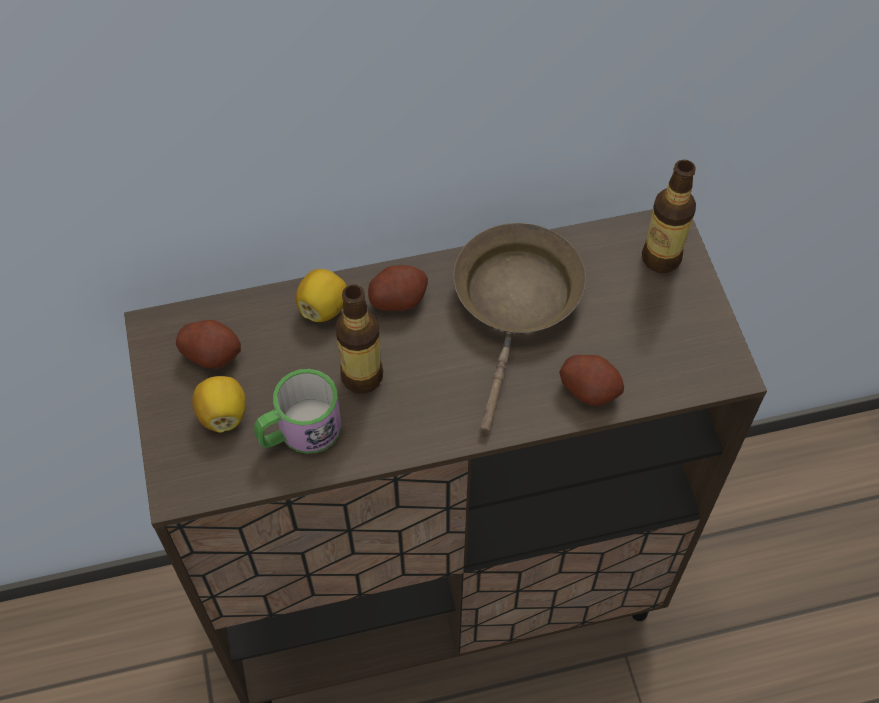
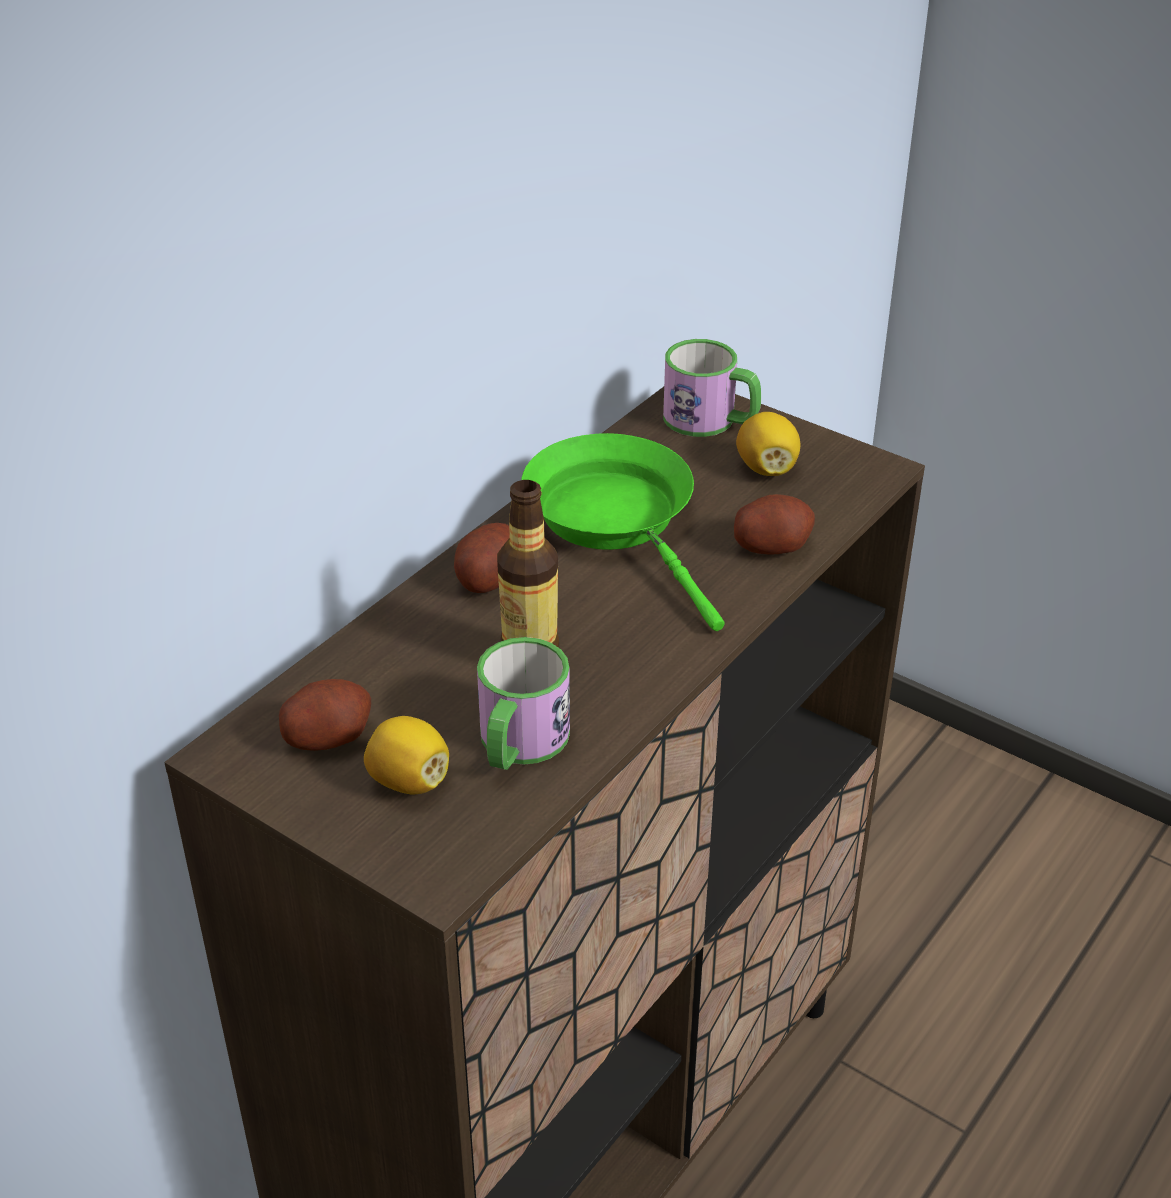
camera: 40 degrees left, 20 degrees down
lemon [296,269,347,322] -> lemon moved to [736,412,800,476]
brown frying pan [453,223,586,433] -> green frying pan [522,433,724,631]
bottle [642,160,696,273] -> mug [663,339,761,437]

